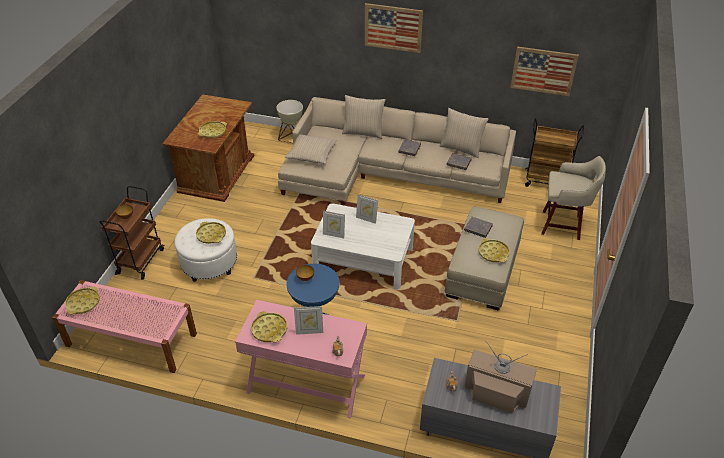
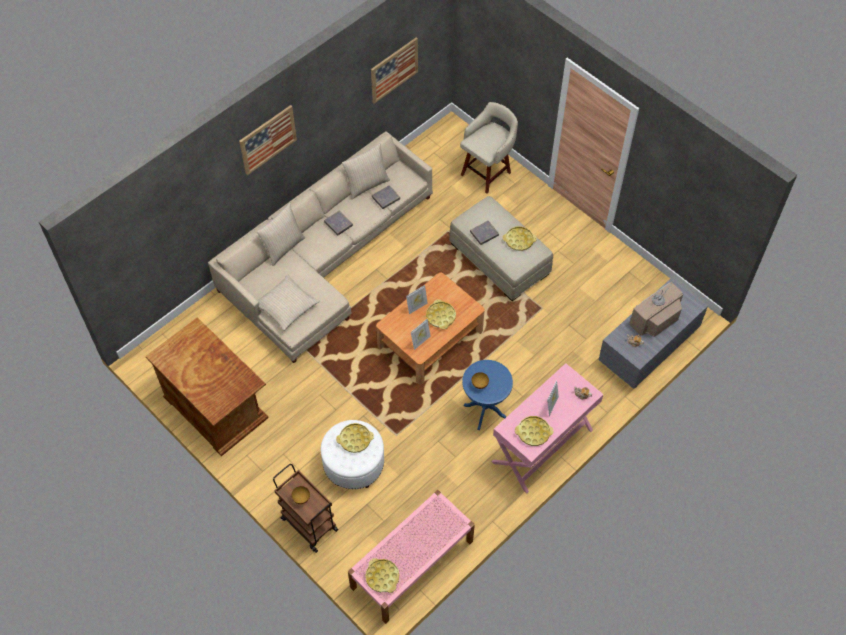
camera: 60 degrees left, 15 degrees up
yellow tray [198,121,227,138] -> yellow tray moved to [426,299,456,329]
planter [276,100,303,143] -> none
white coffee table [311,203,415,290] -> brown coffee table [376,273,485,384]
brown cart [525,118,584,187] -> none

